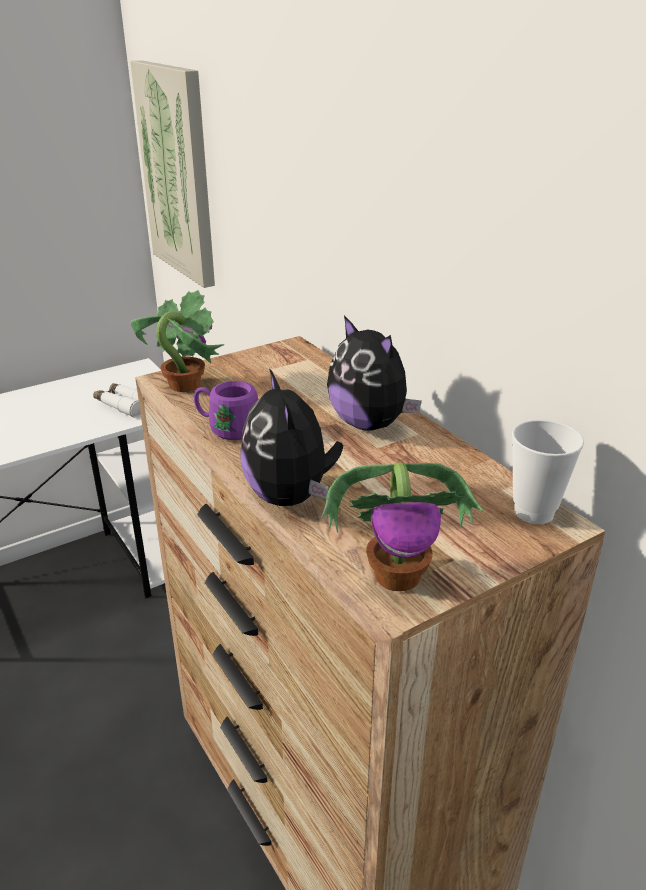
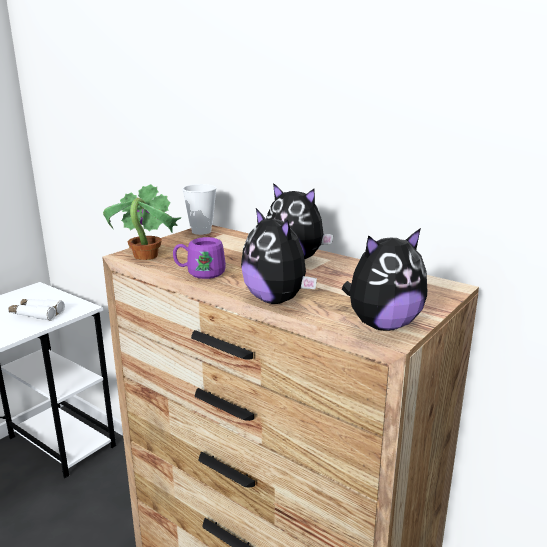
camera: 20 degrees left, 10 degrees down
picture [130,60,215,288] -> none
potted plant [322,462,484,591] -> plush toy [342,228,427,331]
cup [512,420,584,524] -> cup moved to [182,184,217,235]

